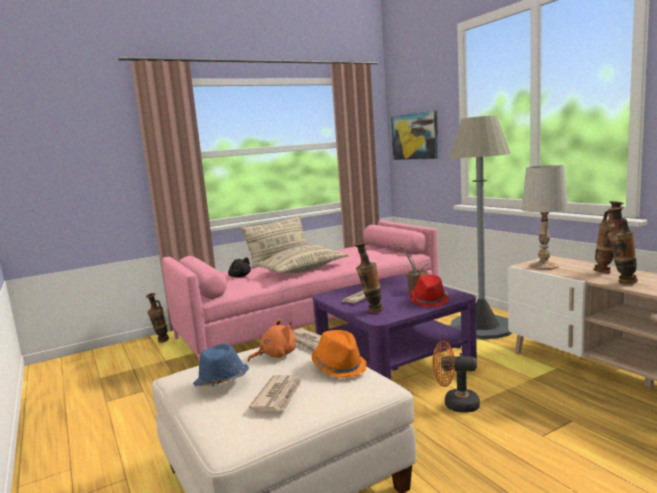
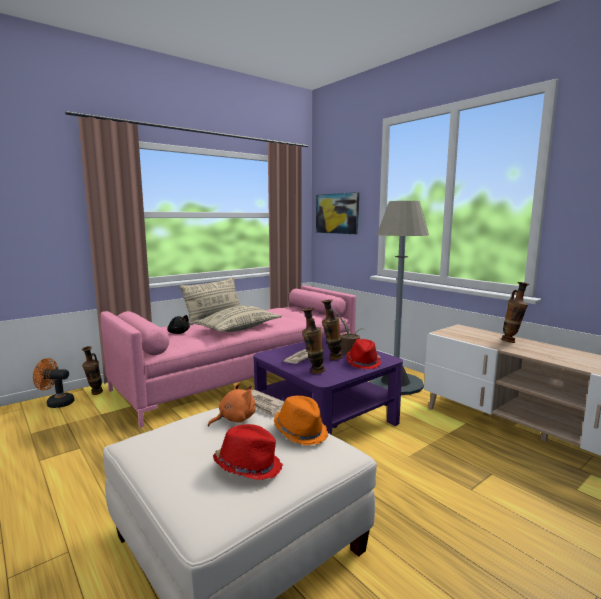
camera: 10 degrees left, 0 degrees up
blue hat [193,344,249,387] -> none
newspaper [249,375,302,411] -> red hat [213,424,283,480]
orange fan [433,340,480,413] -> orange fan moved to [33,358,75,408]
white table lamp [522,165,568,270] -> none
vase [607,206,638,284] -> vase moved to [321,299,343,360]

